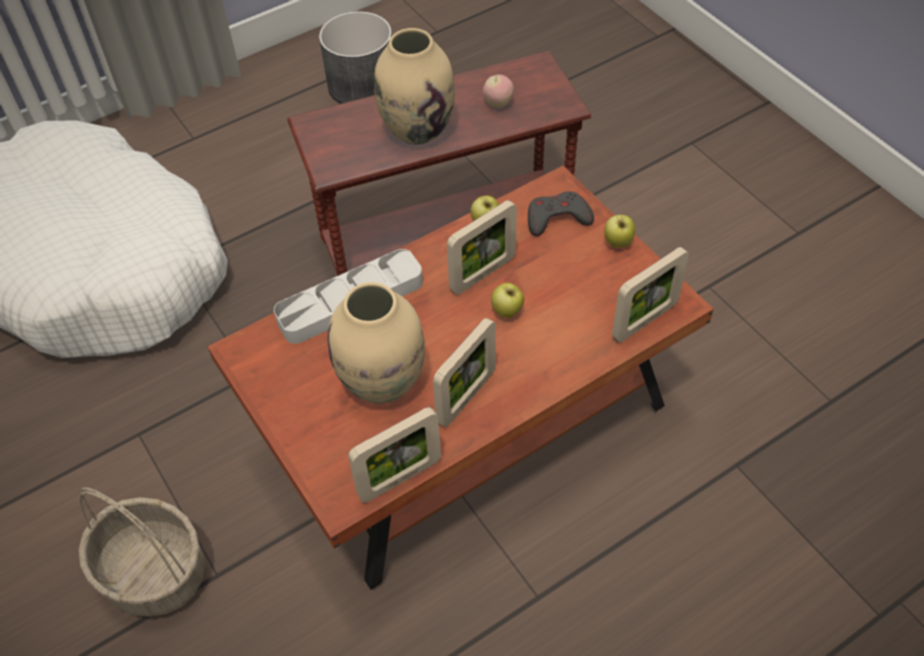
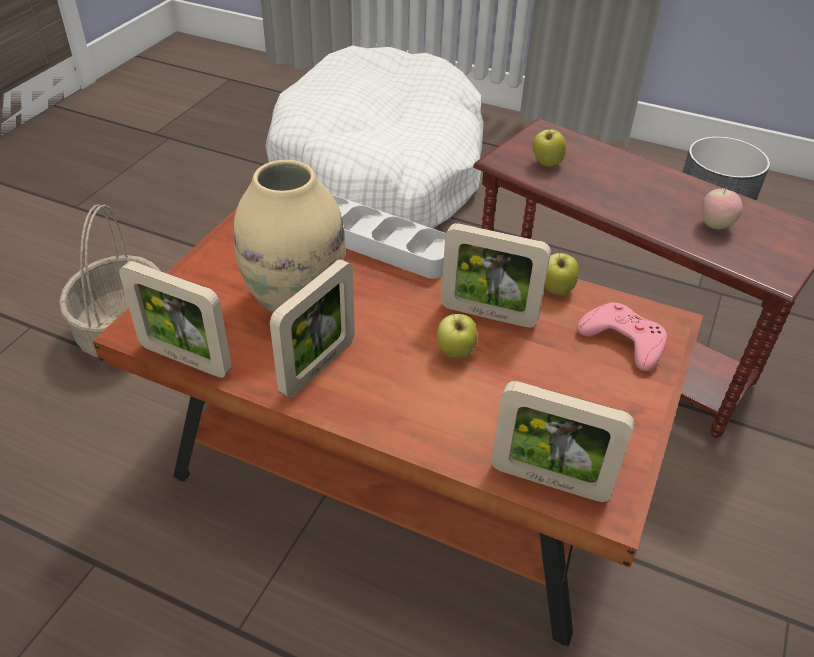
camera: 55 degrees right, 10 degrees down
beige vase [374,28,455,145] -> none
picture frame [433,318,496,428] -> picture frame turned 60 degrees counterclockwise [270,259,355,398]
grey game controller [528,191,594,236] -> pink game controller [577,303,667,371]
apple [604,215,635,248] -> apple moved to [533,125,566,167]

